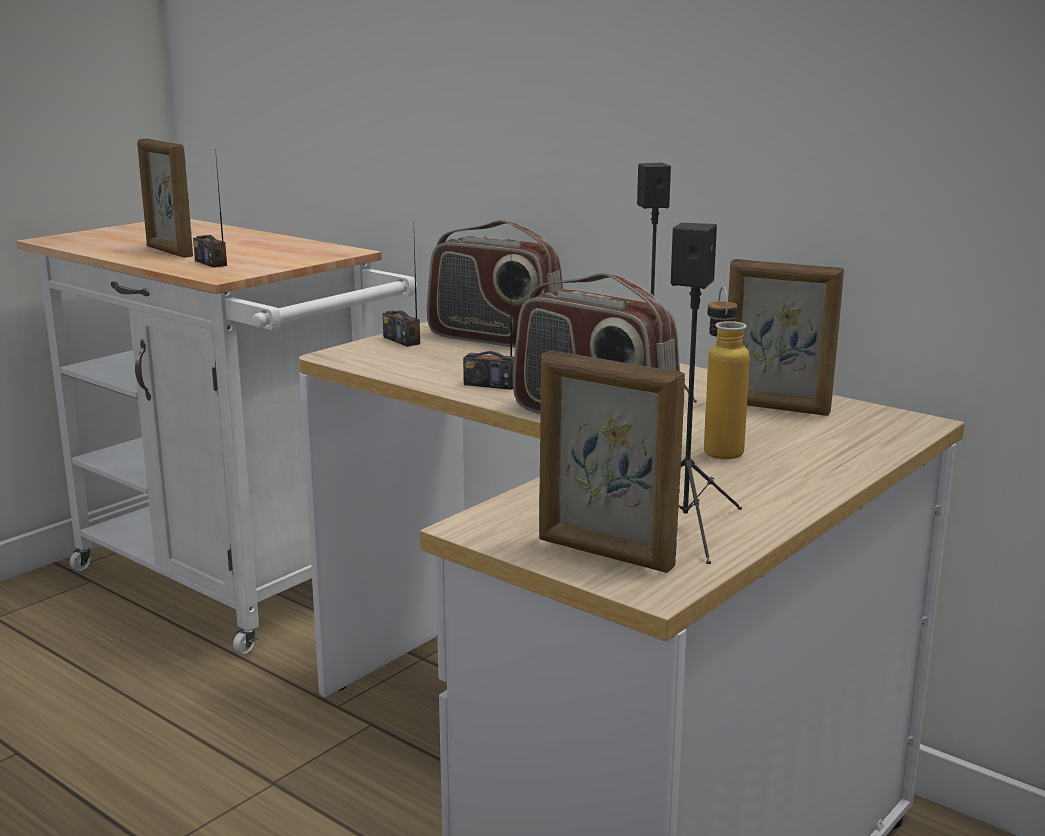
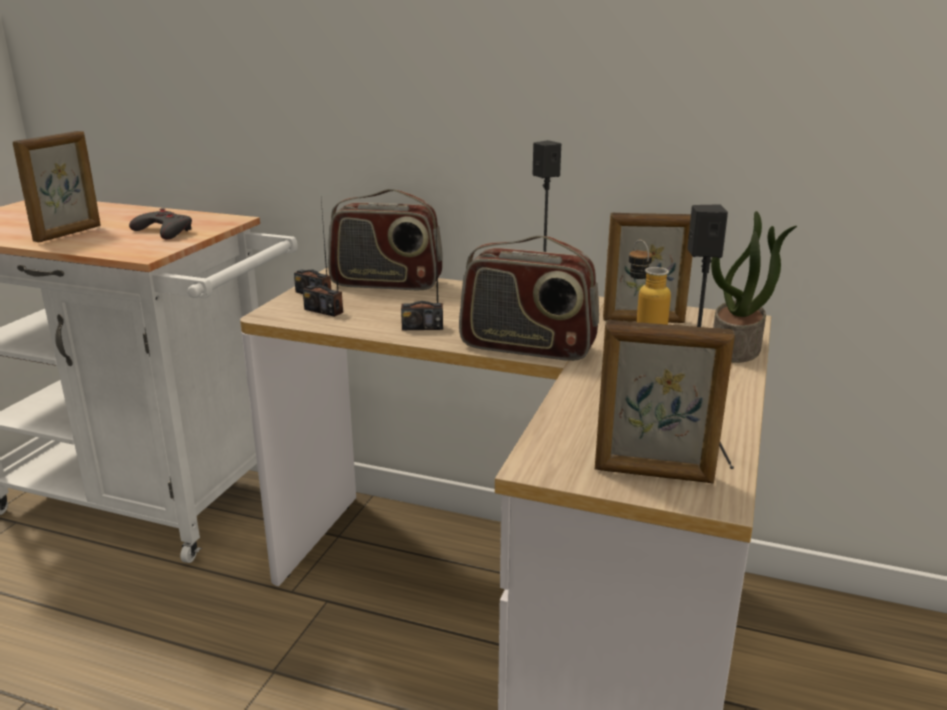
camera: 20 degrees left, 5 degrees up
picture frame [137,139,193,258] -> picture frame turned 90 degrees counterclockwise [13,131,101,243]
radio [193,149,227,268] -> radio moved to [303,210,343,317]
none -> grey game controller [129,208,192,239]
none -> potted plant [711,211,797,363]

